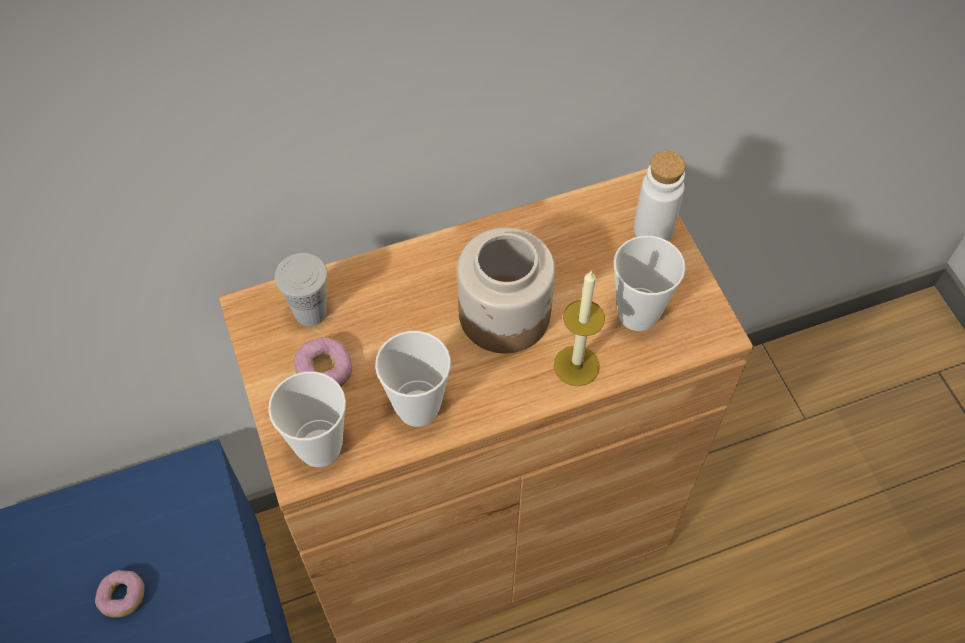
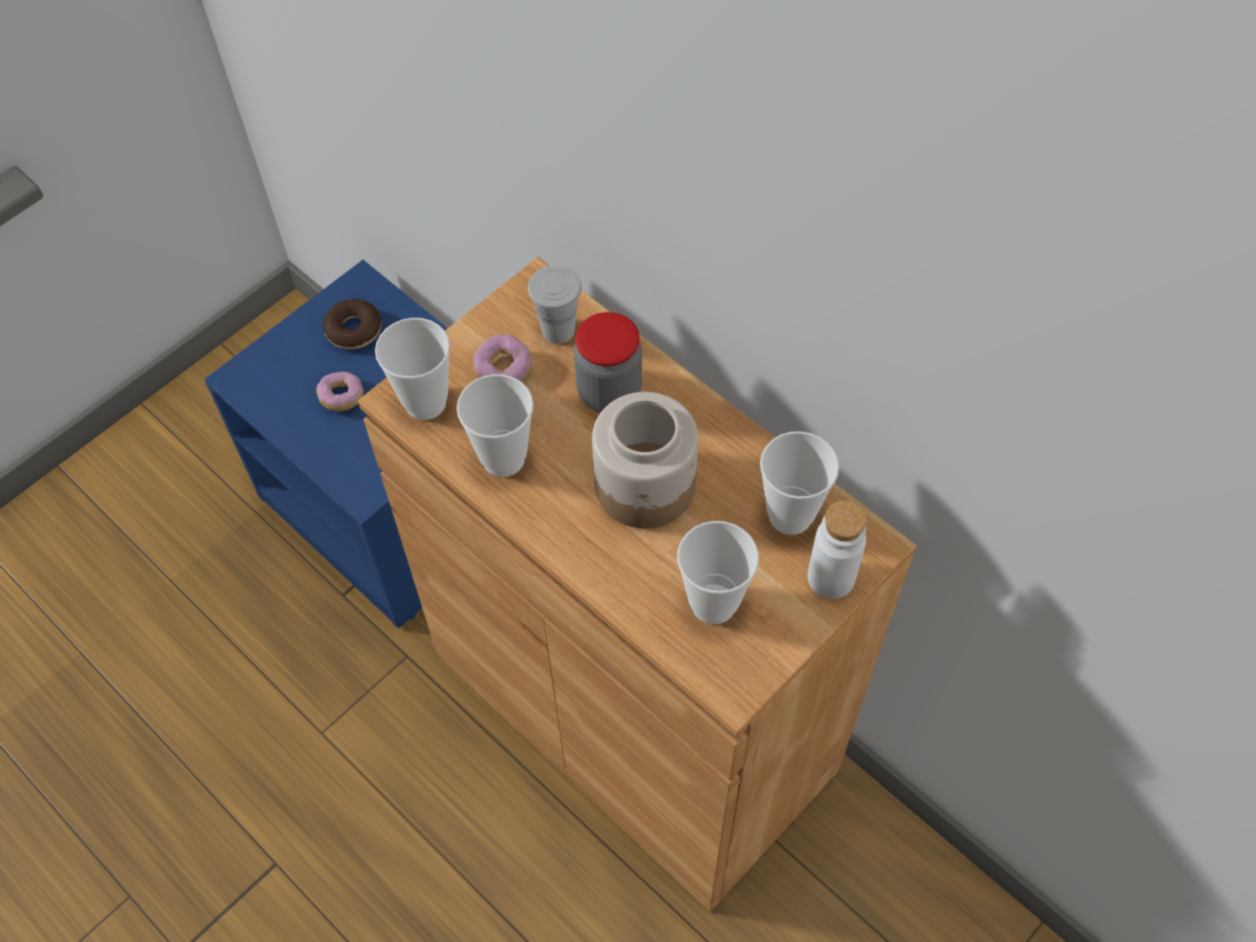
camera: 65 degrees right, 0 degrees up
candle [554,270,605,386] -> none
none -> donut [323,299,381,350]
none -> jar [574,312,642,413]
none -> cup [760,431,839,535]

